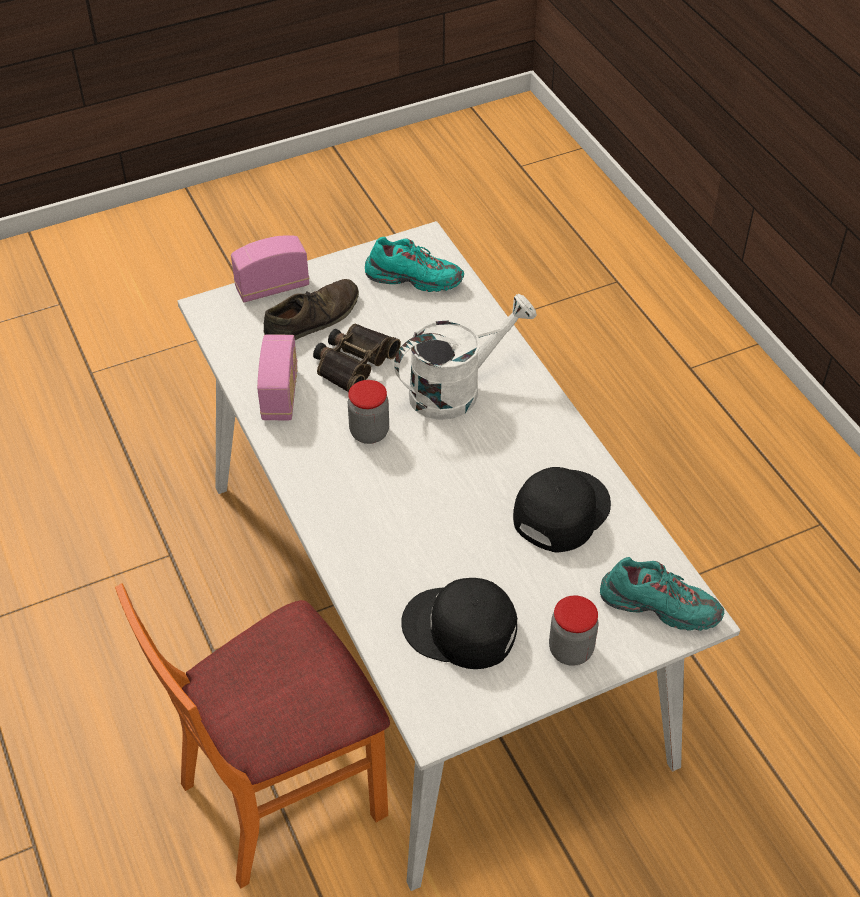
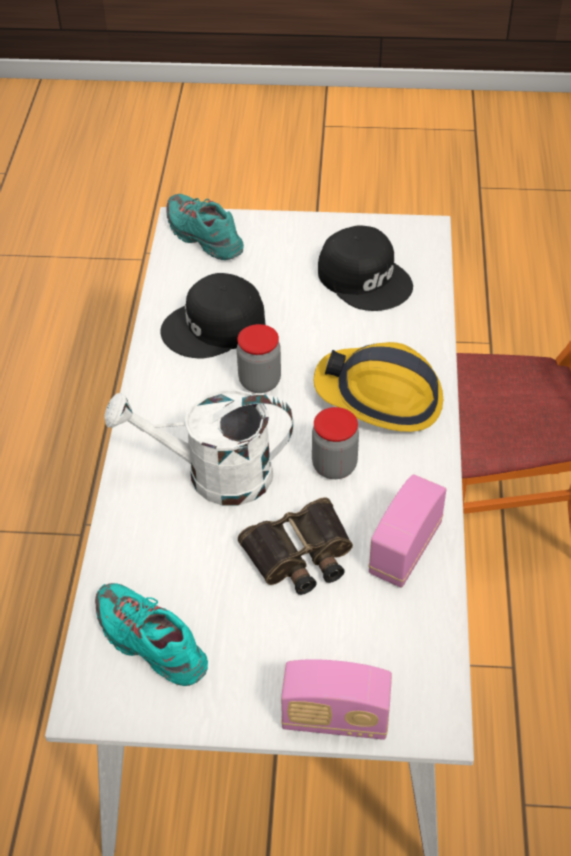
camera: 150 degrees left, 0 degrees up
brown shoe [264,279,359,340] -> none
jar [549,595,598,666] -> jar moved to [237,324,281,393]
none -> hard hat [314,342,443,432]

